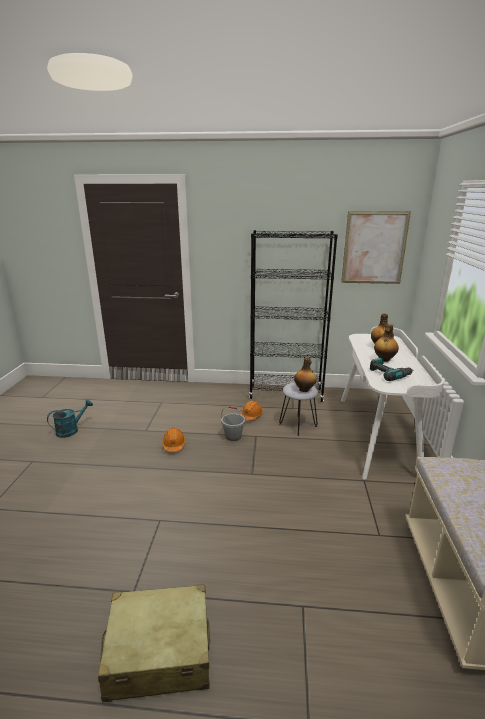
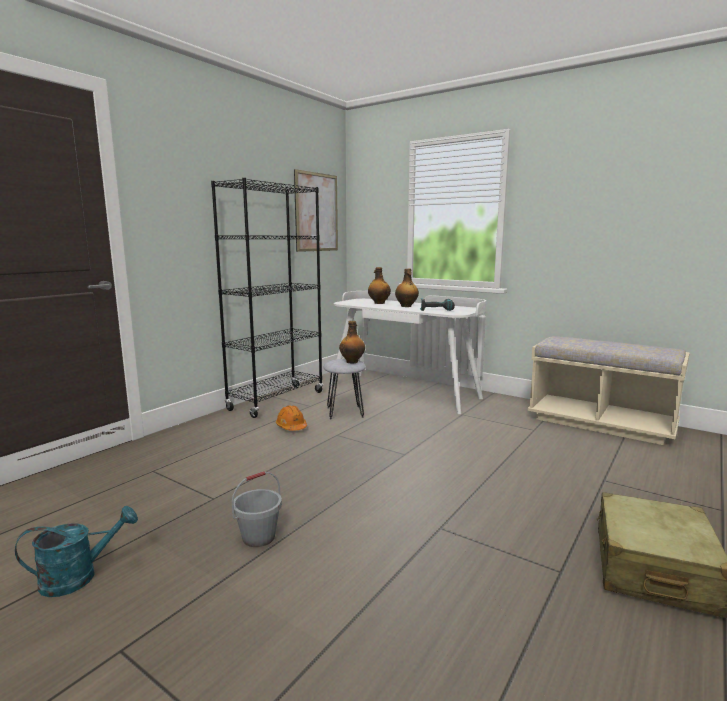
camera: 60 degrees left, 10 degrees down
turquoise watering can [47,399,93,438] -> turquoise watering can turned 75 degrees clockwise [15,506,138,597]
orange hard hat [162,428,186,452] -> none
grey bucket [221,406,246,441] -> grey bucket moved to [232,471,282,547]

